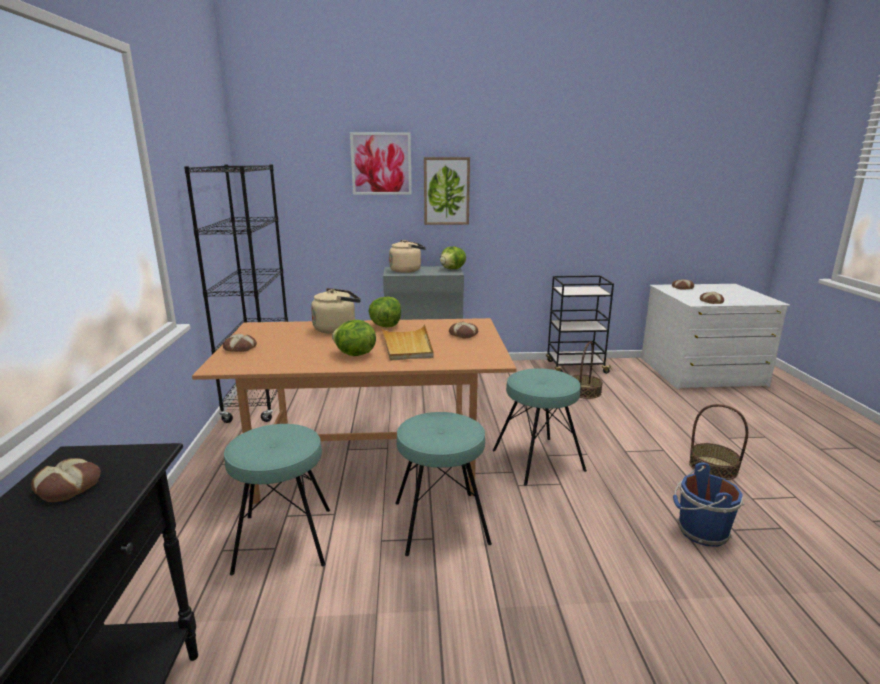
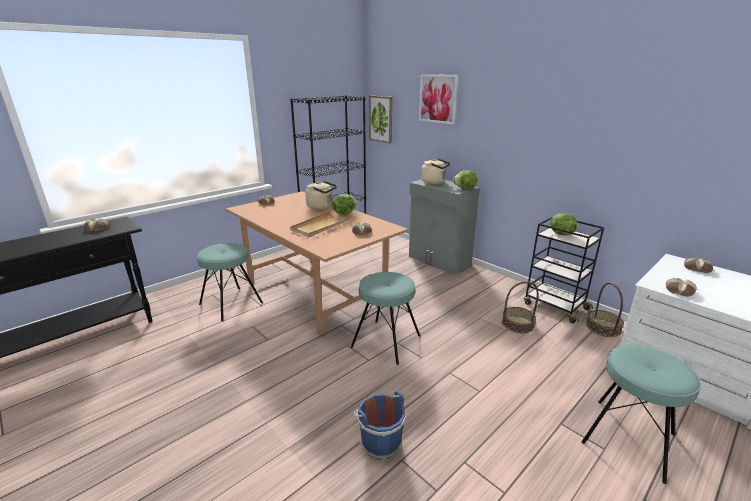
camera: 50 degrees right, 5 degrees up
lettuce [332,320,376,356] -> lettuce moved to [550,213,577,235]
turquoise stool [395,412,492,556] -> turquoise stool moved to [581,344,701,484]
picture [424,157,470,225] -> picture moved to [369,95,393,143]
basket [689,404,748,480] -> basket moved to [586,282,624,337]

